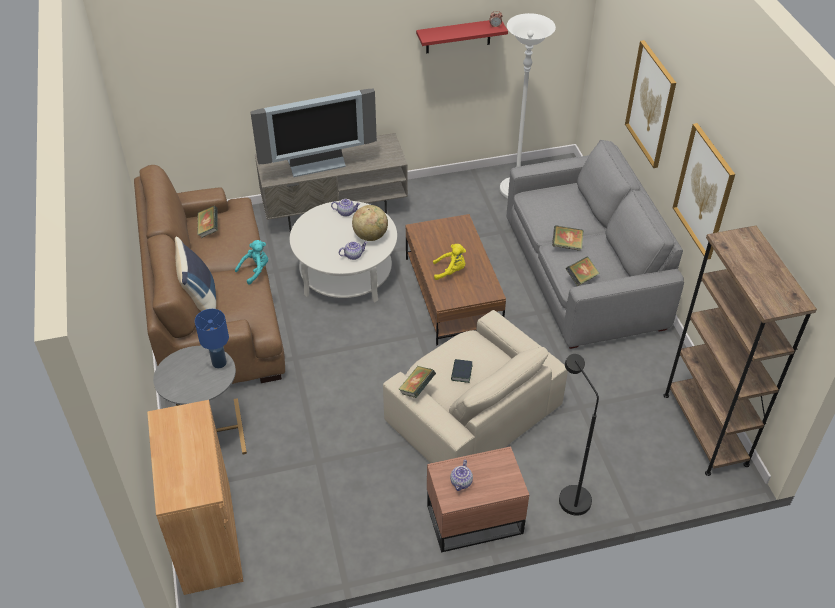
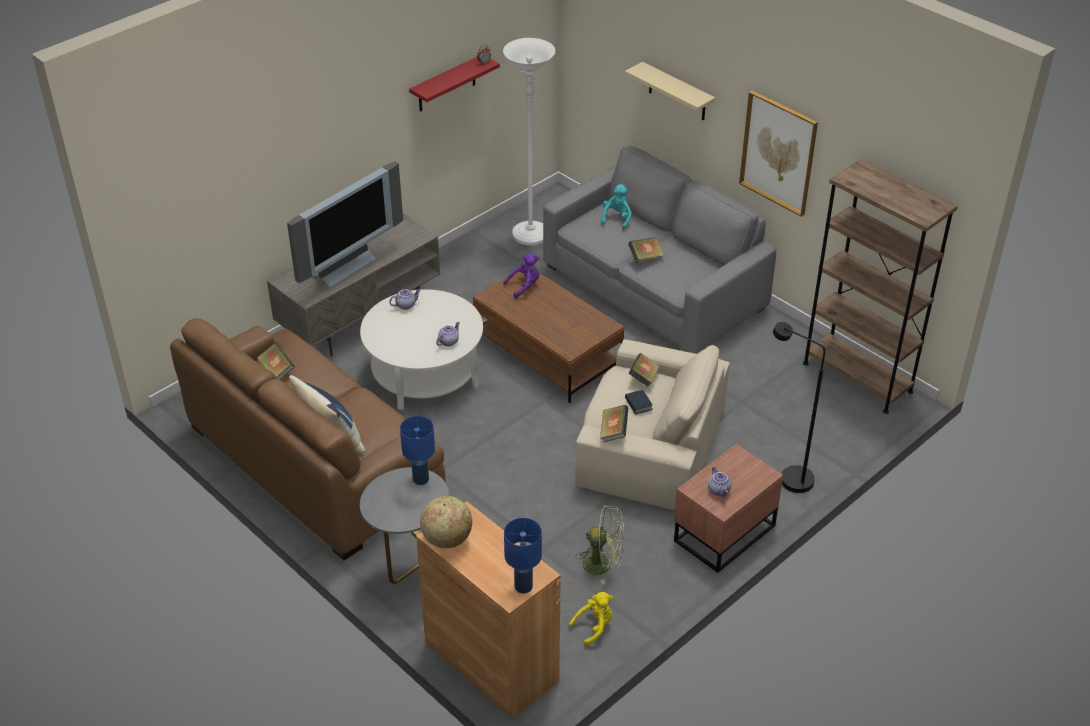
camera: 30 degrees left, 5 degrees down
turquoise plush toy [235,240,268,284] -> turquoise plush toy moved to [601,184,632,230]
globe [352,205,388,241] -> globe moved to [420,496,472,548]
yellow plush toy [433,244,466,280] -> yellow plush toy moved to [569,592,613,646]
book [566,256,600,286] -> book moved to [629,353,660,387]
picture [625,40,676,168] -> beige shelf [625,62,715,120]
none -> purple plush toy [503,253,539,298]
none -> blue table lamp [504,518,542,594]
none -> green fan [575,505,624,585]

